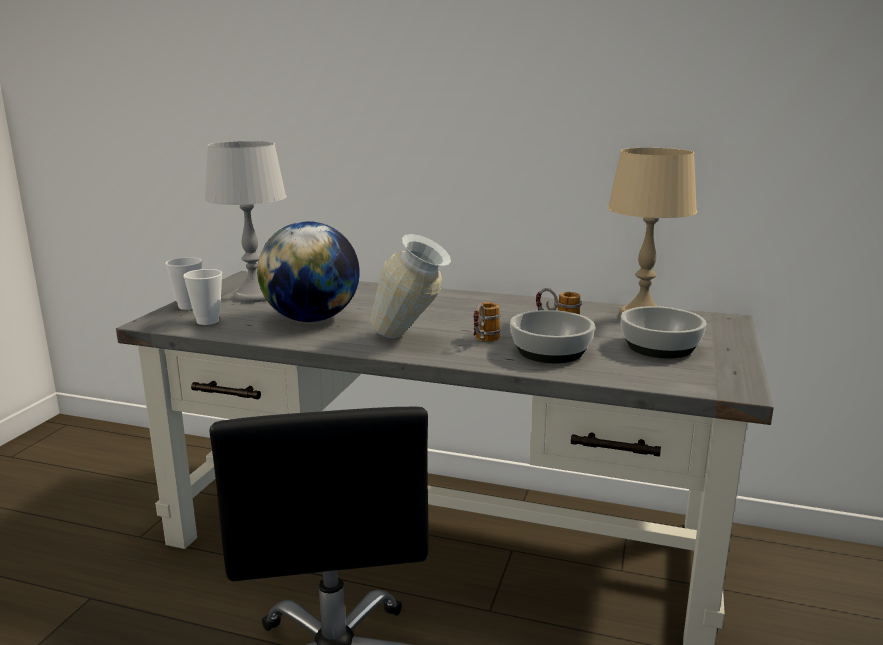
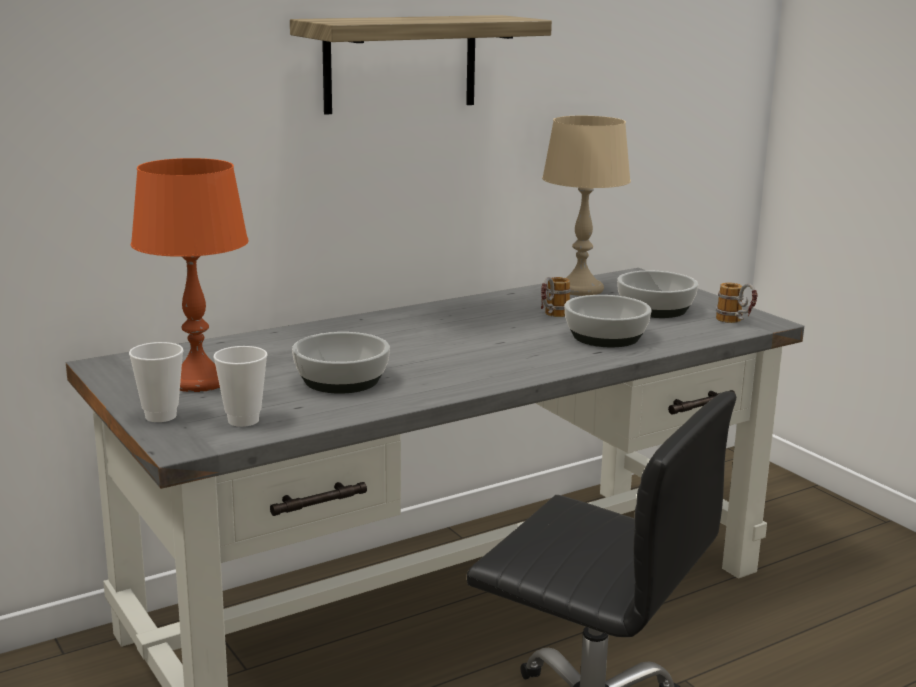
camera: 50 degrees left, 0 degrees up
grey table lamp [205,141,287,303] -> orange table lamp [131,158,249,392]
globe [257,221,360,322] -> bowl [292,332,390,394]
vase [371,234,451,338] -> none
mug [473,302,501,342] -> mug moved to [716,283,758,323]
none -> shelf [290,15,552,115]

